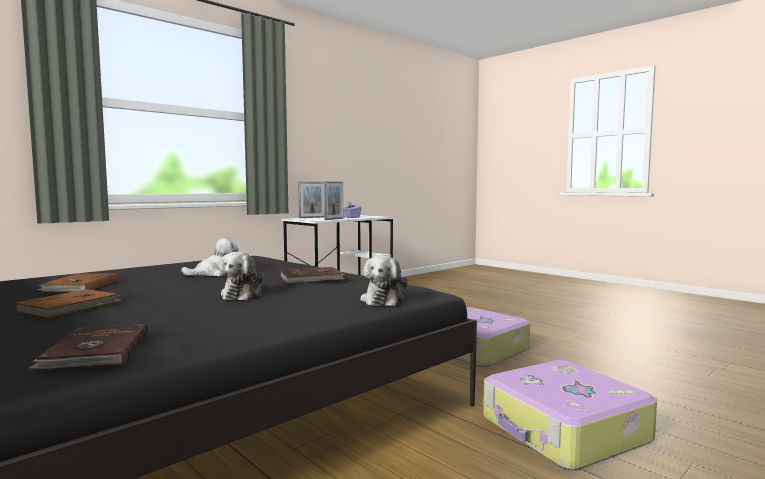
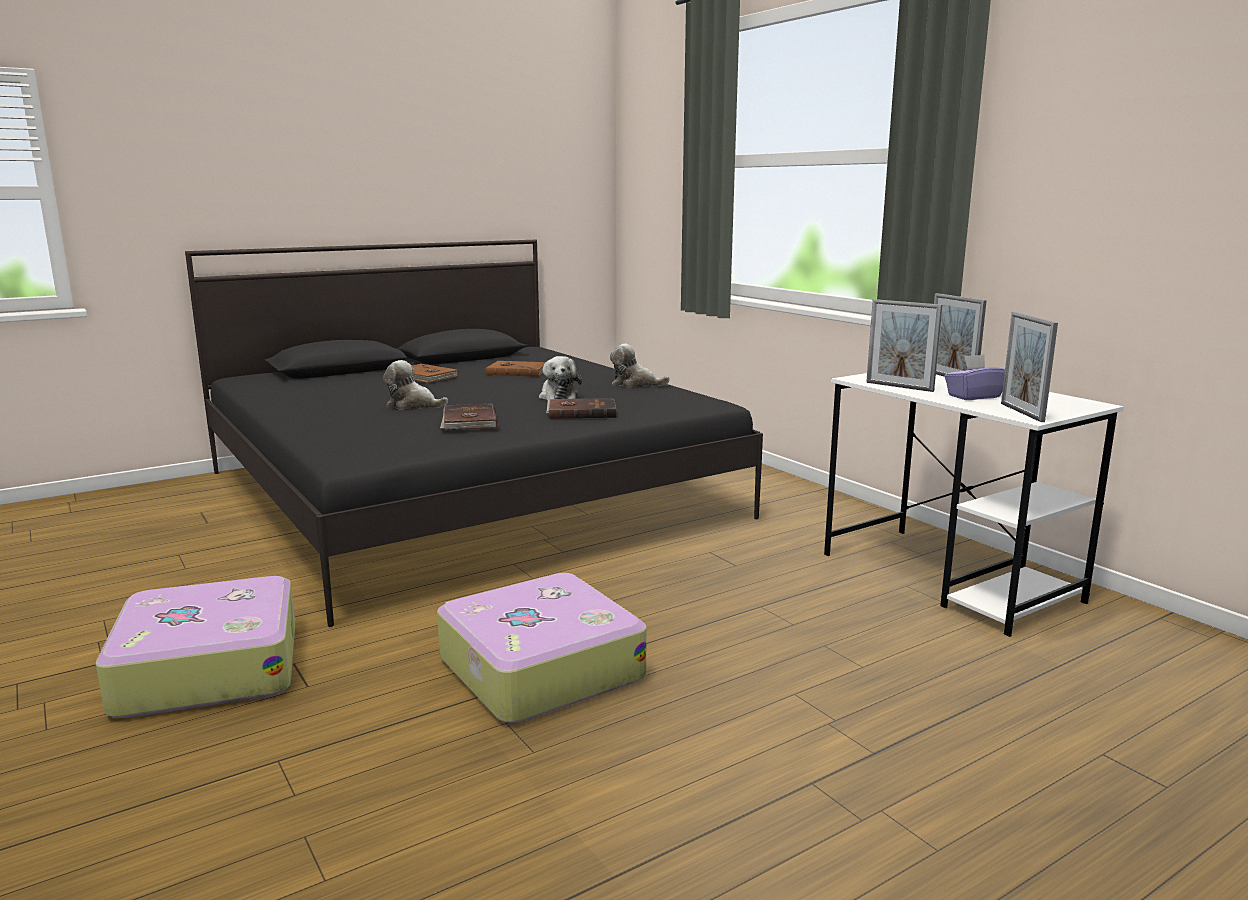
camera: 100 degrees right, 10 degrees up
brown book [30,324,148,371] -> brown book moved to [546,398,616,419]
plush toy [360,255,407,306] -> plush toy moved to [610,344,670,387]
none -> picture frame [1001,312,1058,422]

